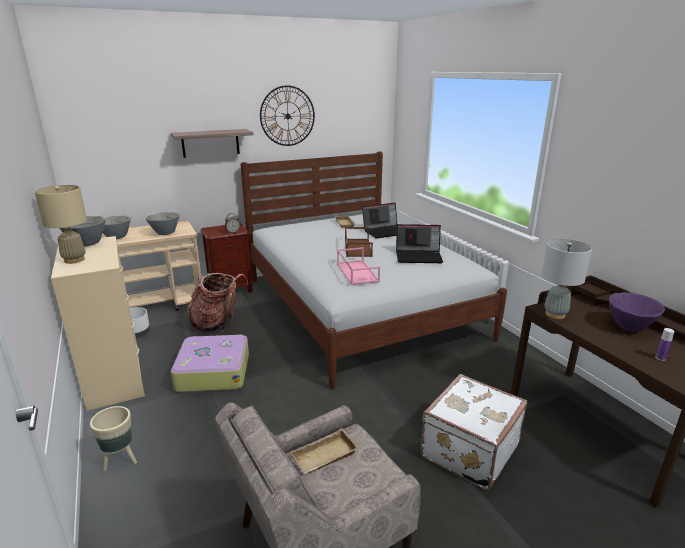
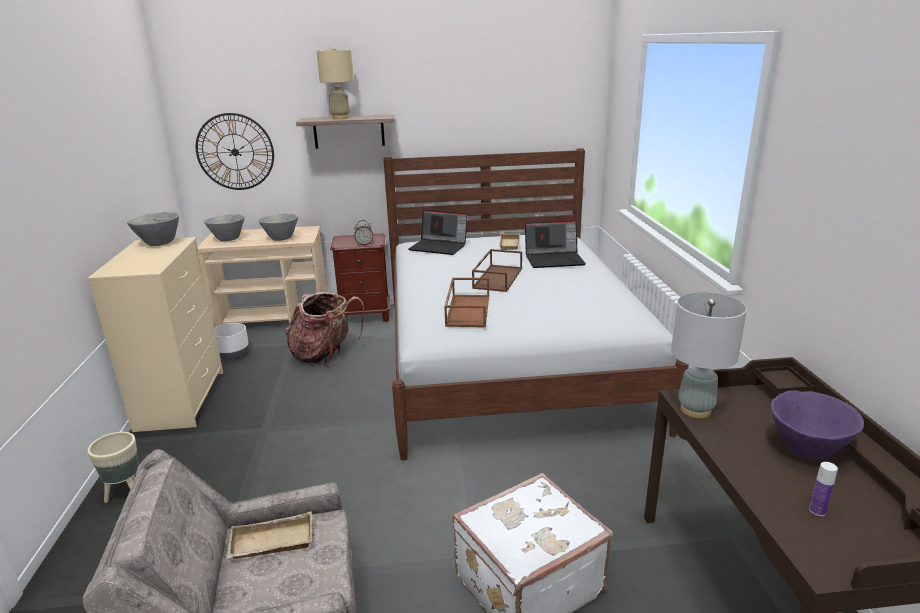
camera: 20 degrees right, 0 degrees up
beige table lamp [34,185,87,264] -> beige table lamp moved to [316,47,354,119]
suitcase [171,335,249,392] -> none
wall clock [260,85,315,146] -> wall clock moved to [196,113,274,190]
pink tray [337,247,380,285] -> brown tray [444,277,489,327]
laptop [396,224,443,263] -> laptop moved to [409,210,468,255]

